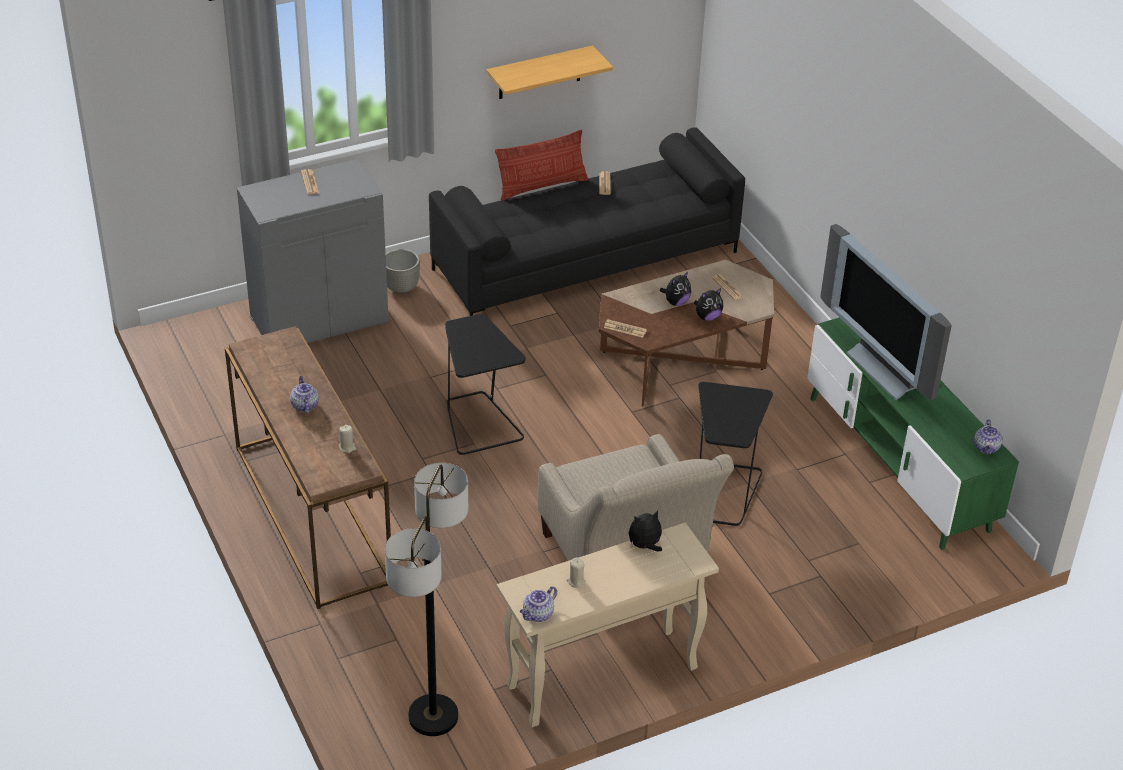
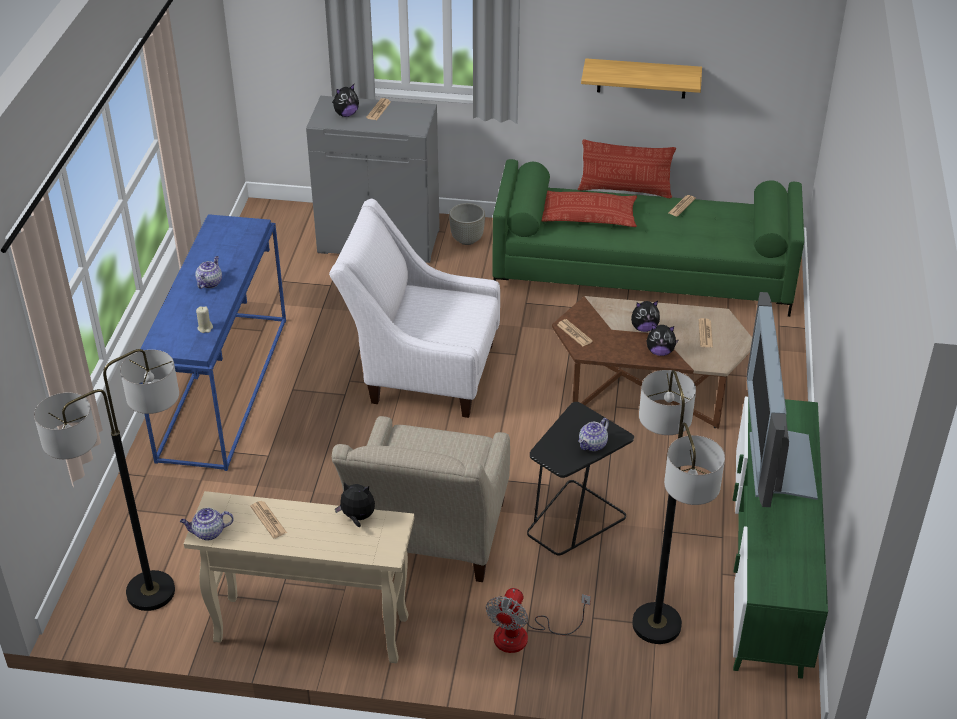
camera: 35 degrees right, 0 degrees up
brown console table [225,326,391,609] -> blue console table [139,214,286,471]
black sofa [429,127,745,316] -> green sofa [492,159,804,317]
black side table [445,314,526,455] -> white armchair [329,199,500,418]
beige candle [566,557,585,588] -> newspaper [250,501,287,538]
teapot [974,419,1002,455] -> teapot moved to [578,418,609,451]
none -> plush toy [332,84,359,117]
none -> fan [486,588,591,653]
none -> pillow [541,190,637,227]
none -> floor lamp [632,370,725,644]

